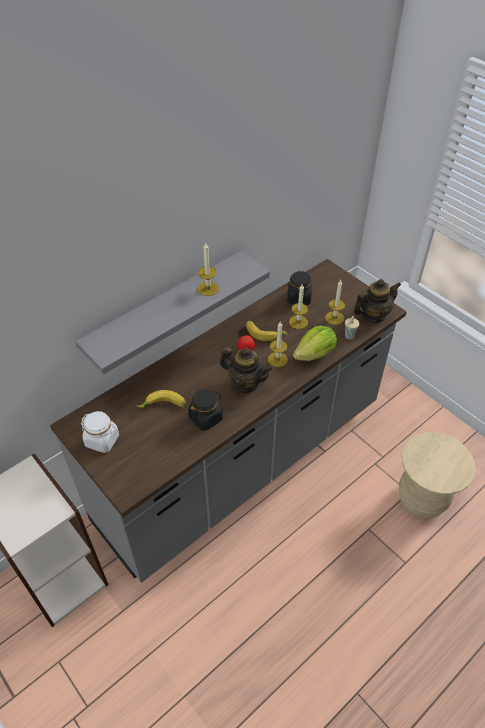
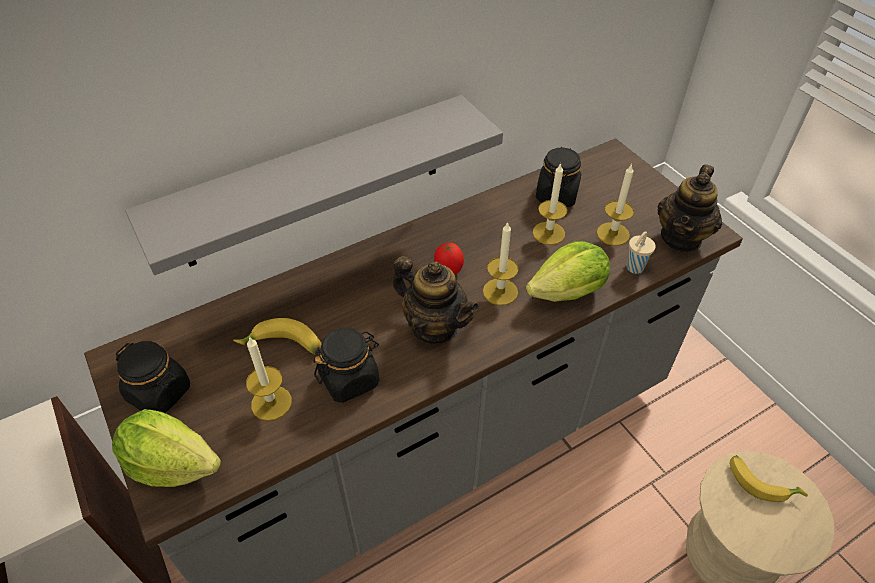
camera: 10 degrees right, 0 degrees up
white jar [81,411,119,453] -> black jar [116,341,190,413]
candle [198,243,219,296] -> candle moved to [246,336,292,421]
banana [246,321,287,341] -> banana moved to [730,455,808,502]
teapot [353,279,401,323] -> teapot turned 135 degrees clockwise [658,164,722,253]
none -> lettuce [112,409,221,487]

